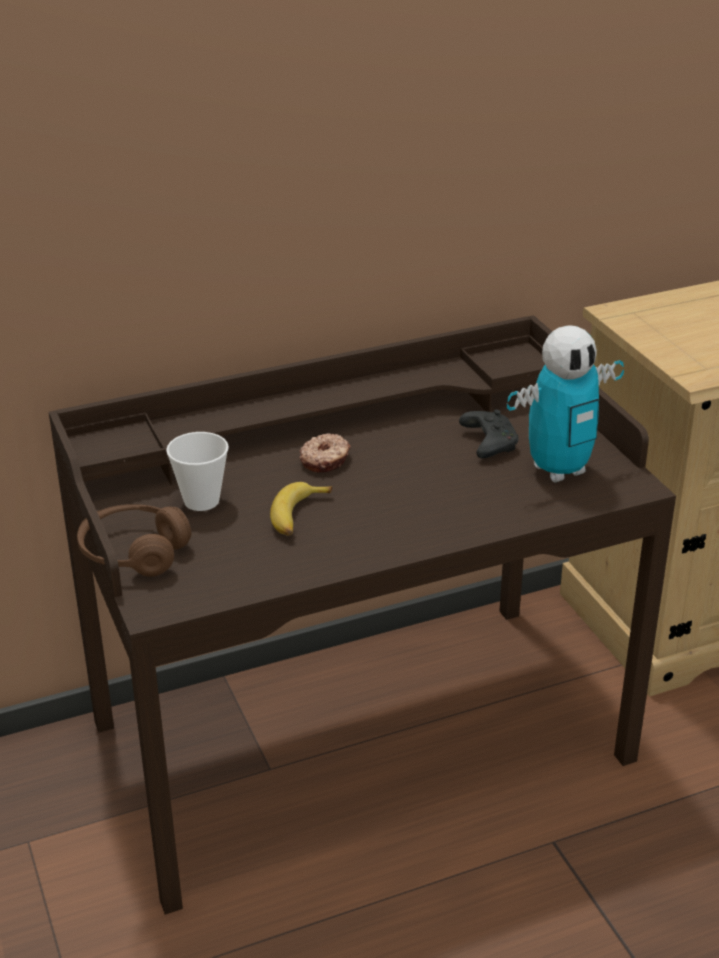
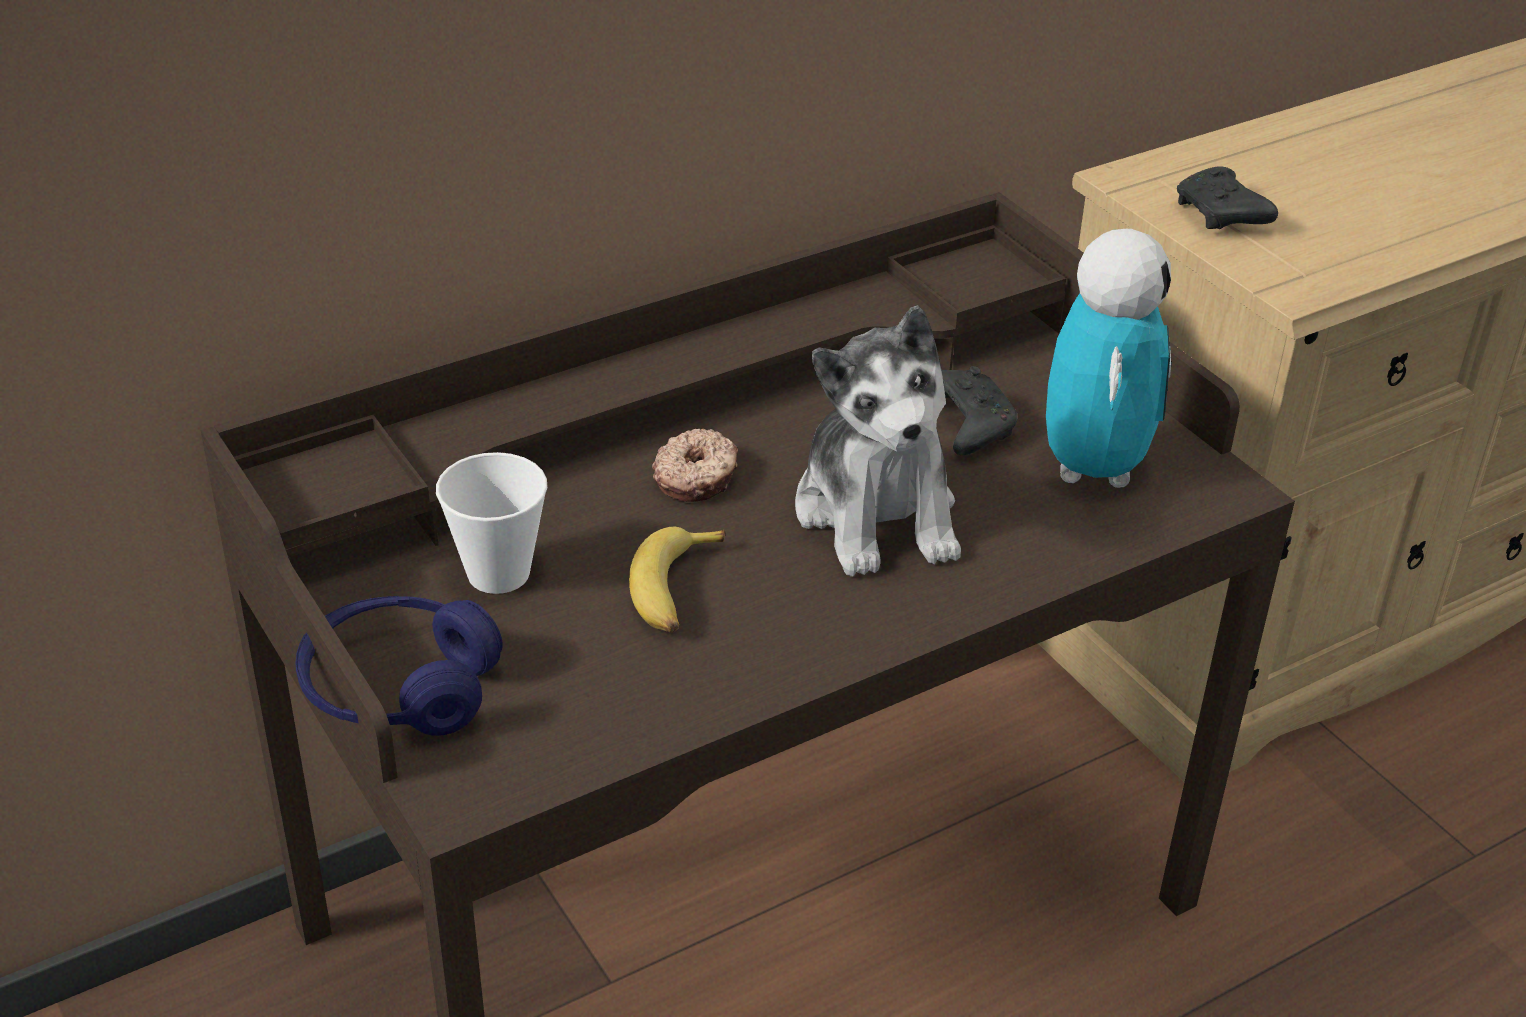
camera: 10 degrees left, 5 degrees up
brown headphones [77,504,191,577] -> blue headphones [295,596,503,736]
toy robot [507,325,624,483] -> toy robot turned 45 degrees counterclockwise [1046,229,1171,488]
none -> plush toy [795,305,961,576]
none -> black game controller [1177,166,1278,229]

